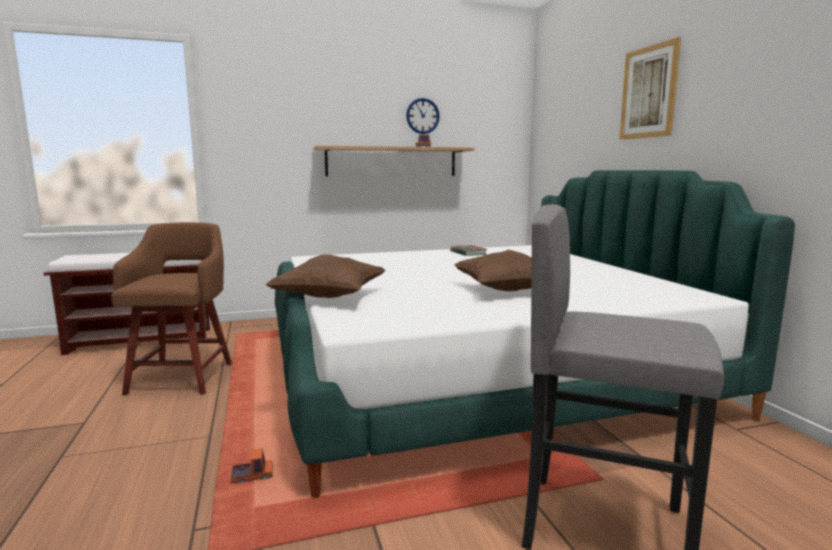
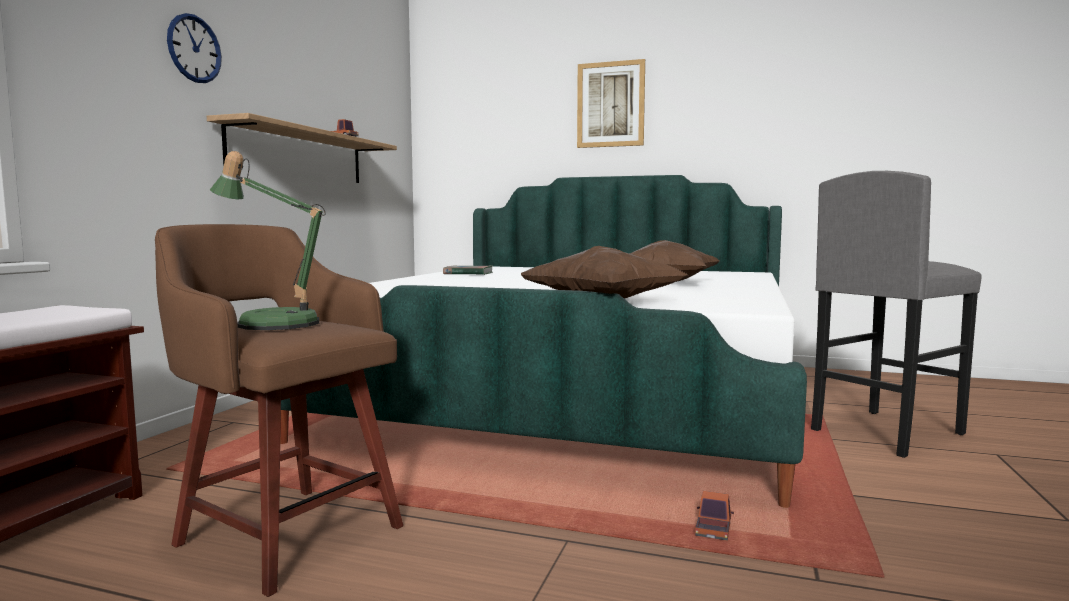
camera: 55 degrees left, 5 degrees down
wall clock [406,98,440,134] -> wall clock moved to [167,13,222,83]
none -> table lamp [210,151,326,330]

